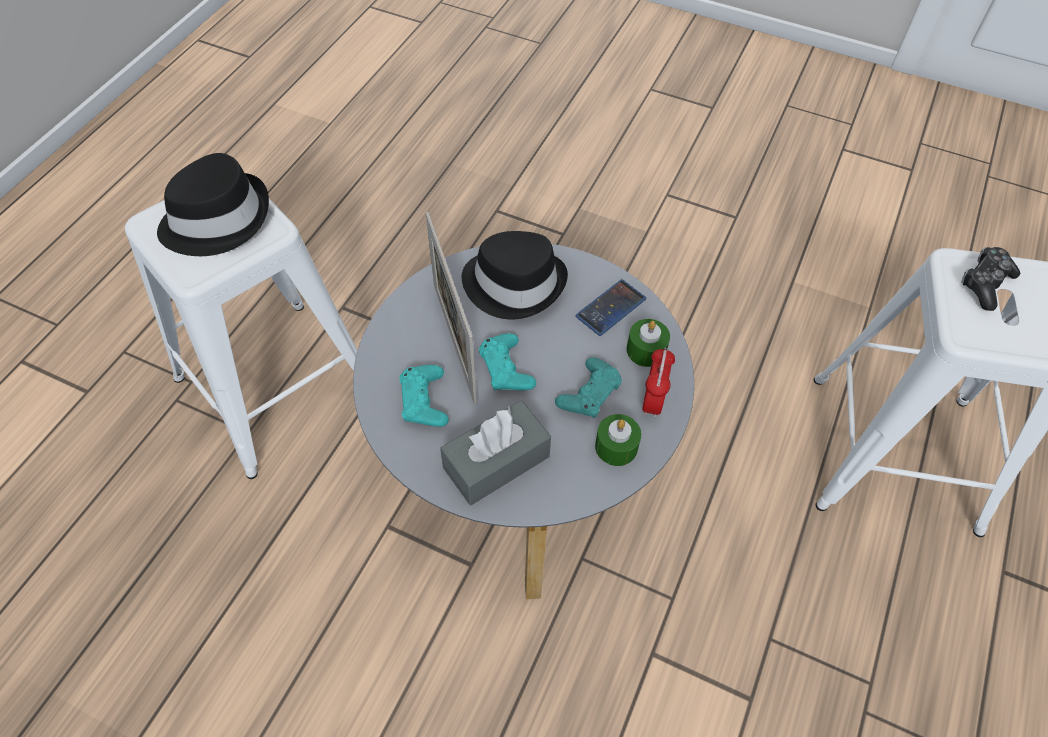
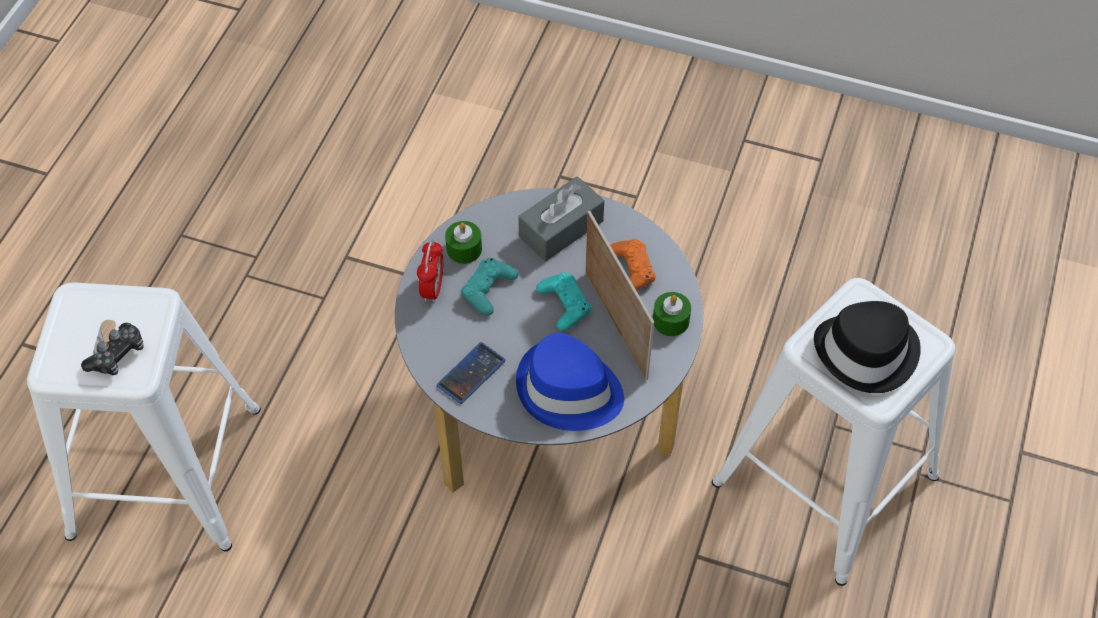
camera: 175 degrees right, 0 degrees up
turquoise game controller [399,365,449,427] -> orange game controller [610,239,656,291]
black hat [462,231,568,319] -> blue hat [516,333,624,431]
green candle [627,319,670,367] -> green candle moved to [653,292,691,336]

